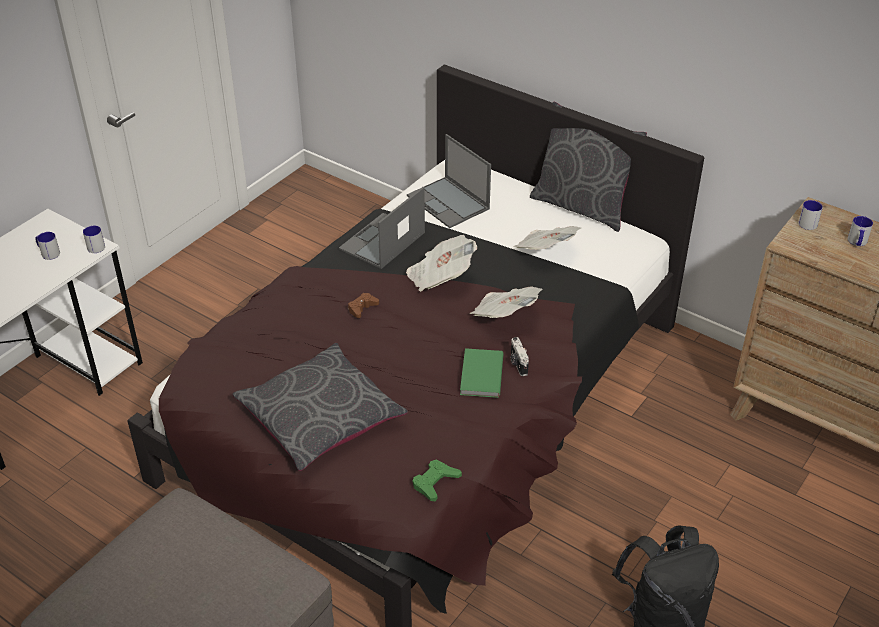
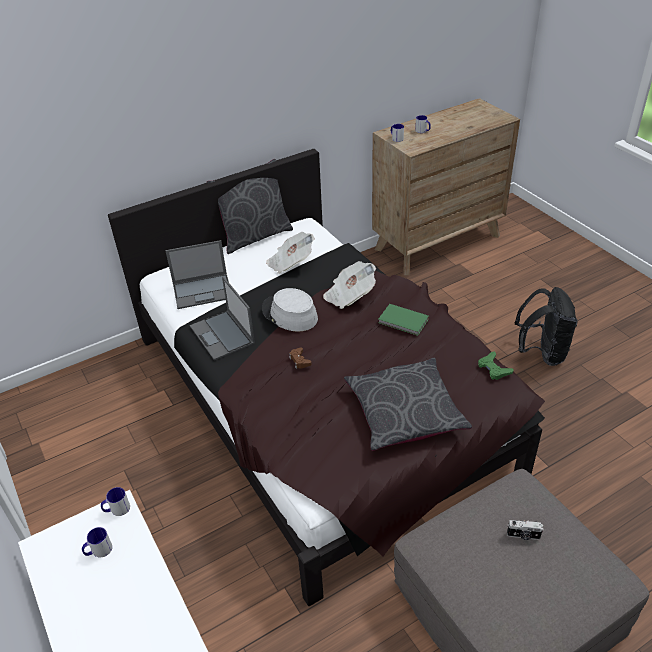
camera: 65 degrees left, 0 degrees up
newspaper [406,235,477,292] -> grey hat [262,288,318,332]
camera [511,337,529,376] -> camera moved to [507,520,544,540]

